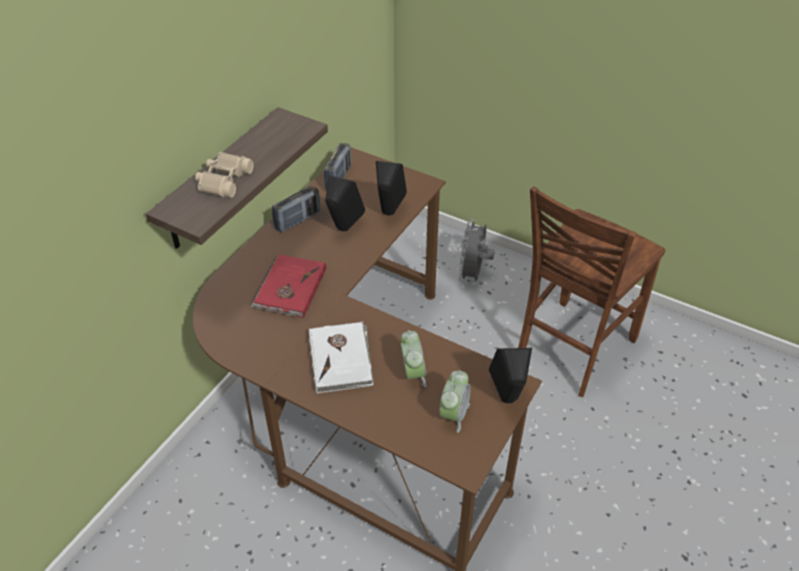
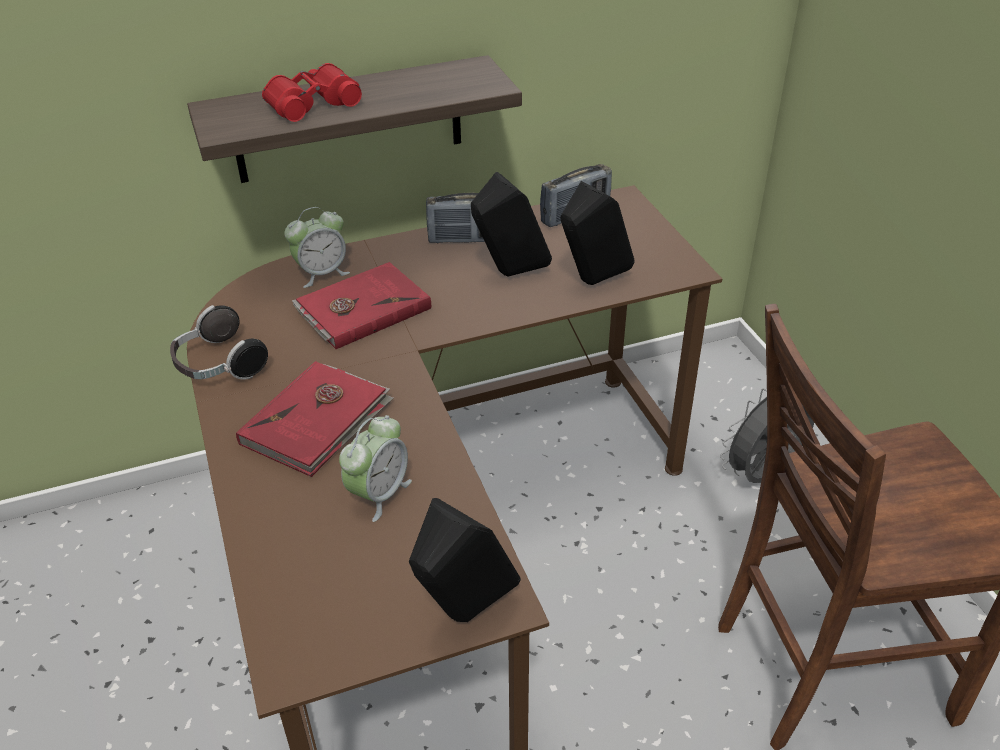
camera: 40 degrees right, 5 degrees down
beige binoculars [195,152,253,198] -> red binoculars [262,63,362,122]
white book [309,321,374,393] -> red book [236,361,394,477]
alarm clock [440,370,470,433] -> alarm clock moved to [284,207,350,288]
none -> headphones [170,305,268,379]

